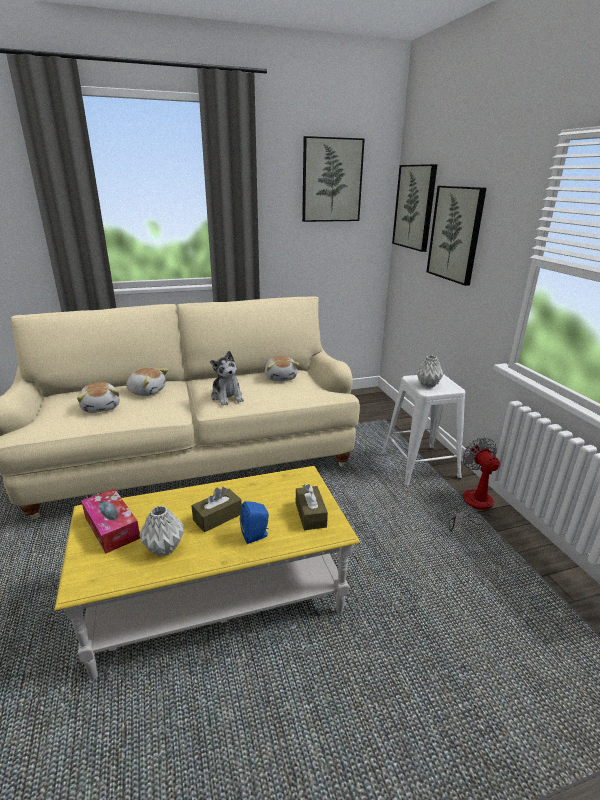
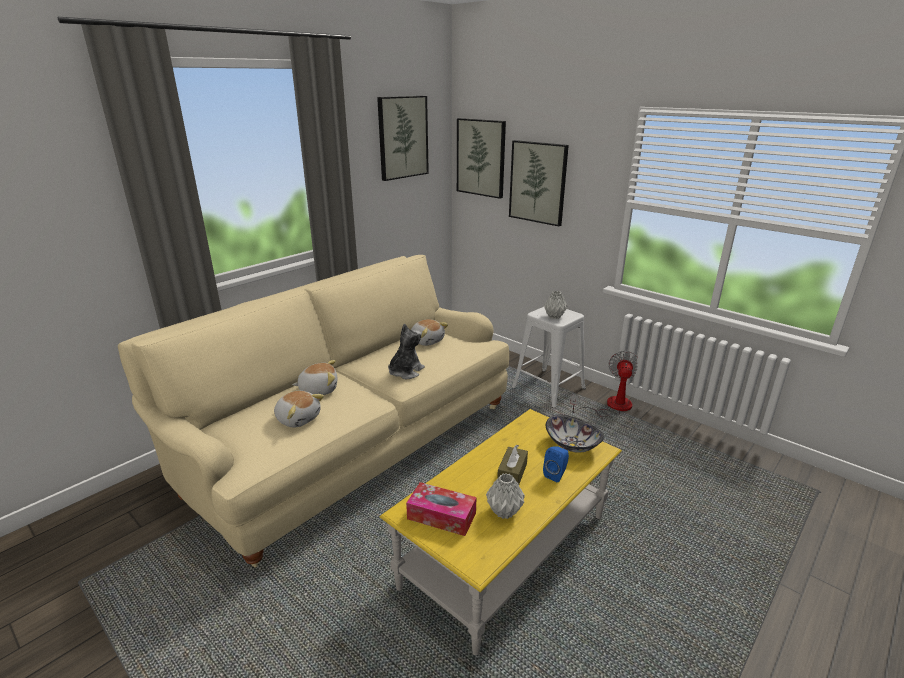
camera: 30 degrees left, 0 degrees up
plush toy [210,351,244,406] -> plush toy turned 90 degrees counterclockwise [388,323,425,379]
brown tissue box [296,484,328,530] -> bowl [546,414,604,453]
fan [449,437,500,531] -> fan turned 60 degrees clockwise [570,351,638,417]

